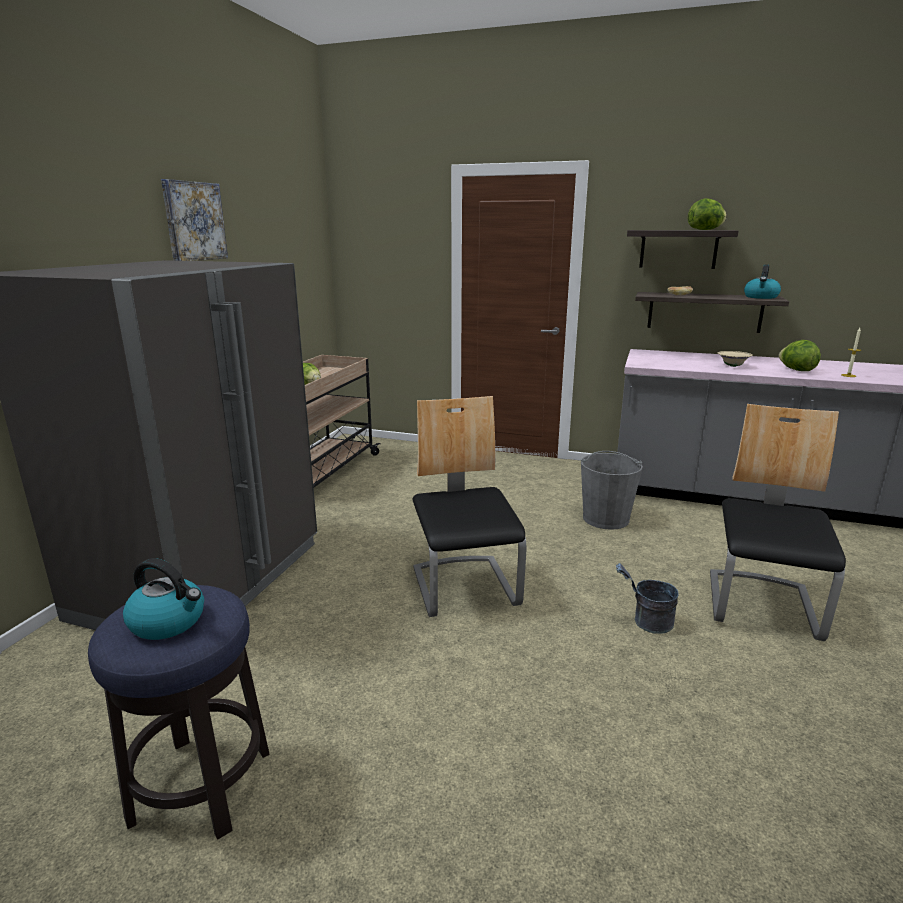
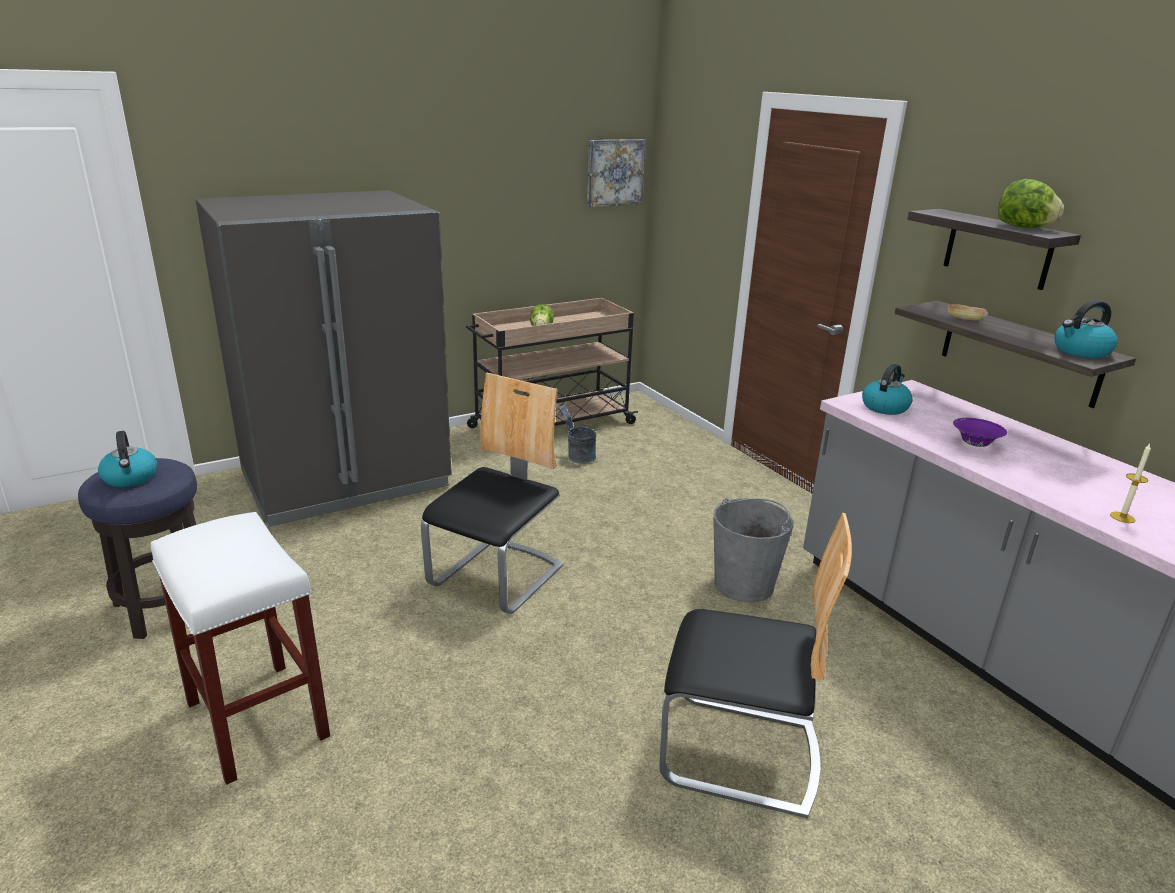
camera: 40 degrees right, 5 degrees up
picture [161,179,228,261] -> picture moved to [587,139,646,207]
grey bucket [616,563,678,634] -> grey bucket moved to [557,405,596,464]
chair [710,404,846,641] -> chair turned 45 degrees clockwise [659,513,852,818]
beige bowl [718,351,753,367] -> purple bowl [953,418,1007,447]
lettuce [779,340,821,371] -> none
none -> white stool [151,512,330,785]
none -> kettle [862,364,913,415]

